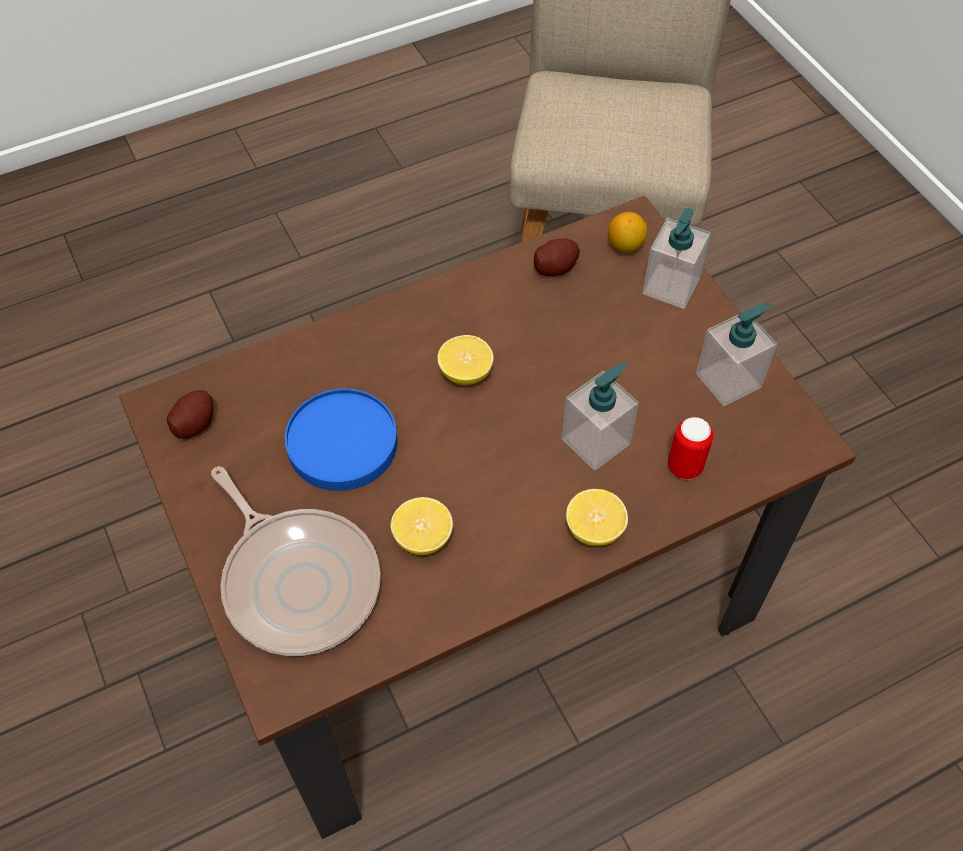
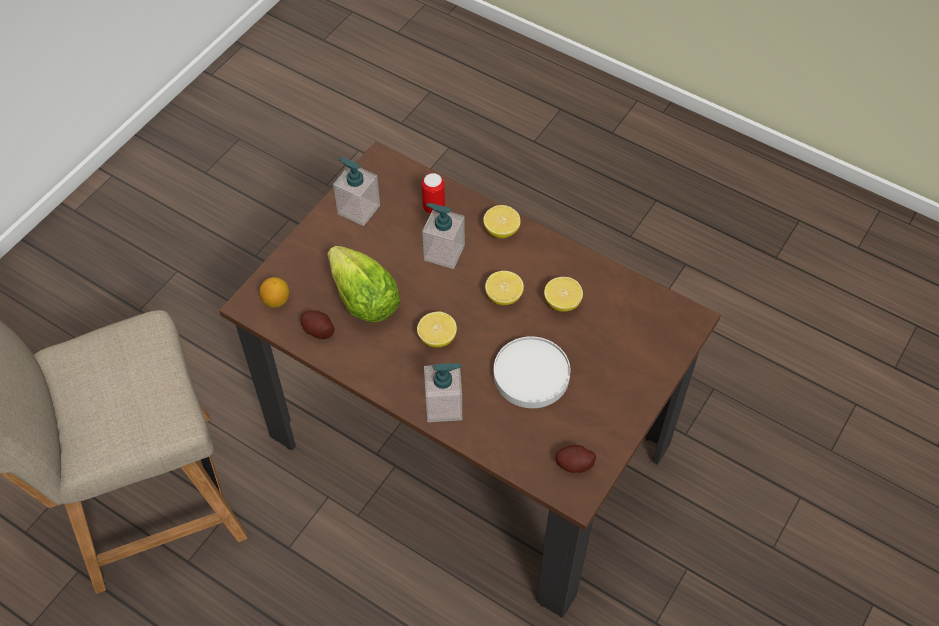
camera: 120 degrees left, 0 degrees up
frying pan [211,466,381,656] -> none
blue plate [285,389,397,491] -> white plate [493,336,571,408]
soap dispenser [642,208,711,309] -> soap dispenser moved to [424,363,462,422]
none -> lettuce [328,246,401,323]
none -> lemon [485,271,524,305]

